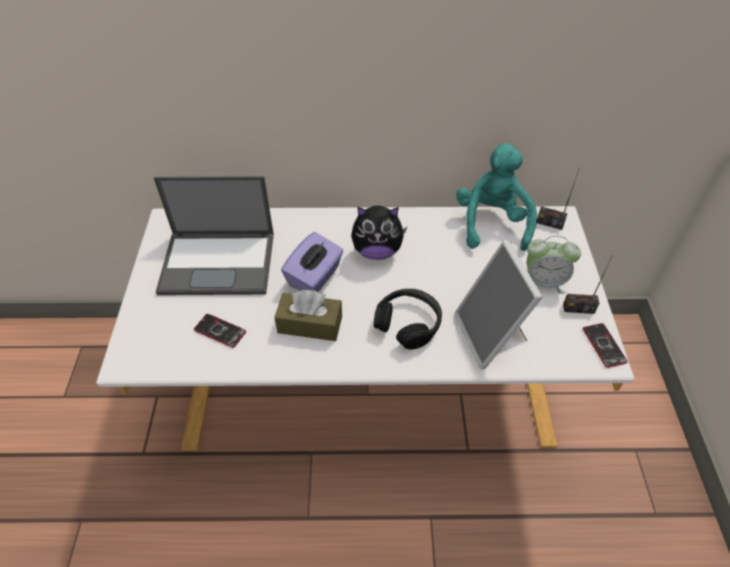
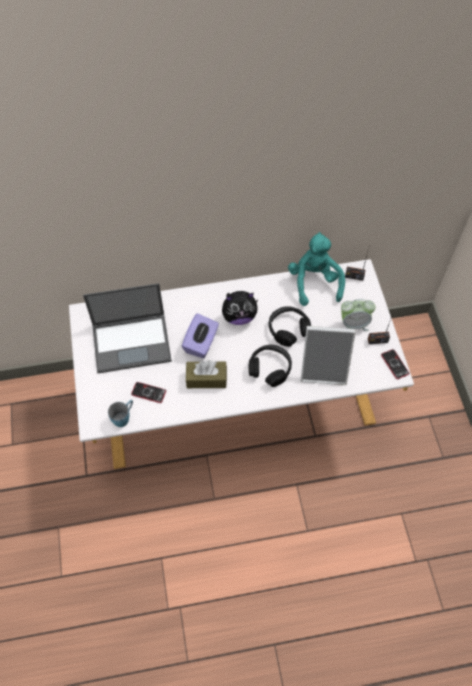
camera: 10 degrees left, 10 degrees up
picture frame [454,240,543,369] -> picture frame turned 60 degrees counterclockwise [301,326,356,385]
none -> blue mug [108,400,133,427]
none -> black headphones [269,306,311,347]

